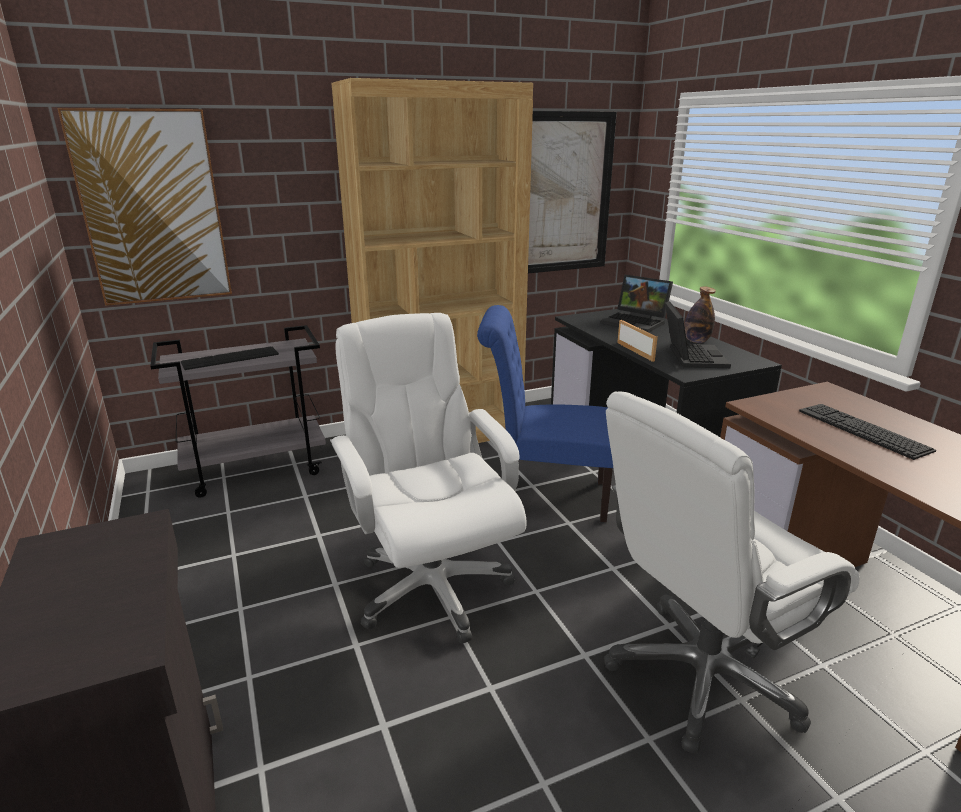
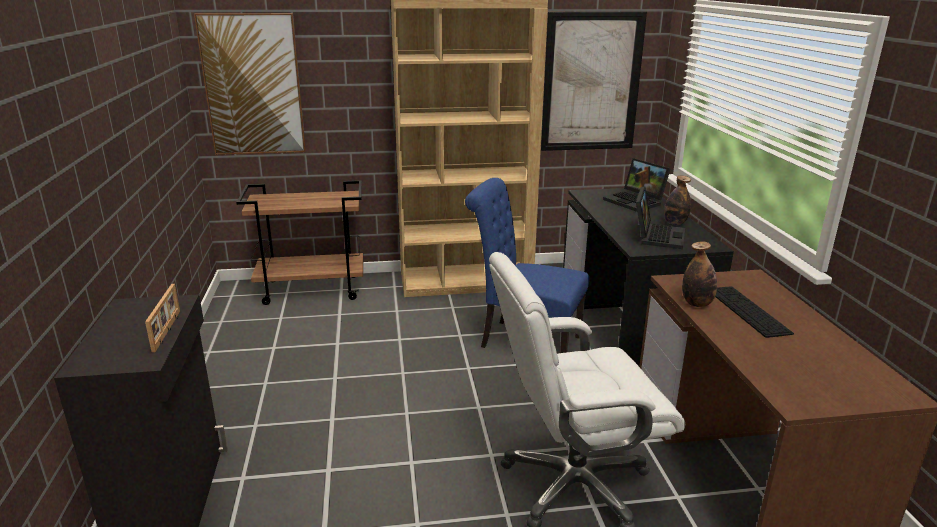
camera: 15 degrees right, 0 degrees up
grey cart [150,325,326,498] -> brown cart [236,180,363,305]
keyboard [181,346,279,370] -> none
white office chair [330,313,527,644] -> none
picture frame [617,320,658,362] -> picture frame moved to [145,284,180,352]
none -> bottle [682,241,717,307]

